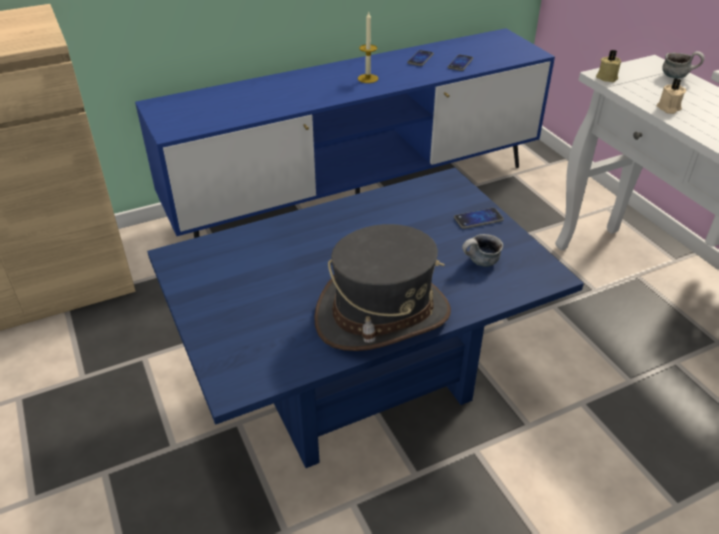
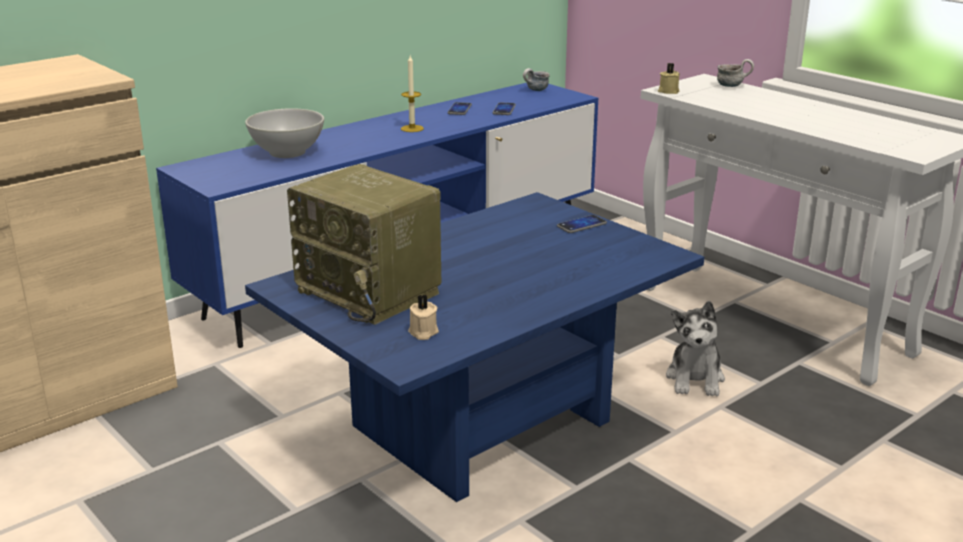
camera: 15 degrees left, 15 degrees down
grey hat [314,224,451,351] -> none
mug [462,234,503,267] -> mug moved to [523,68,550,91]
beige candle [657,78,686,114] -> beige candle moved to [408,295,439,340]
none -> white bowl [245,108,324,158]
none -> radio [287,164,441,325]
none -> plush toy [666,301,725,396]

